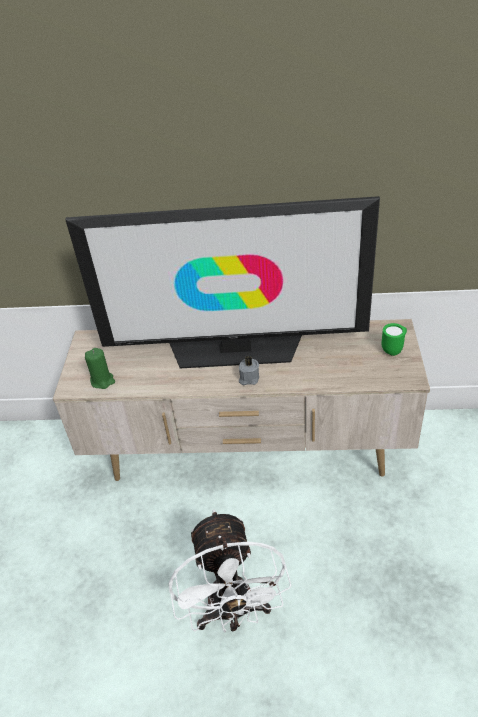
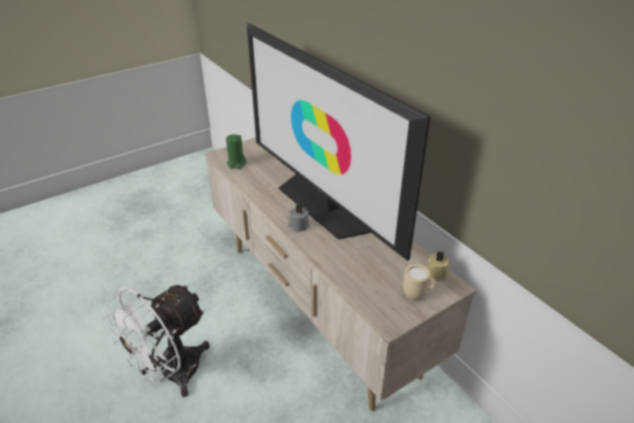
camera: 50 degrees right, 5 degrees down
green mug [382,323,407,356] -> beige mug [403,264,436,300]
none -> beige candle [427,251,449,281]

